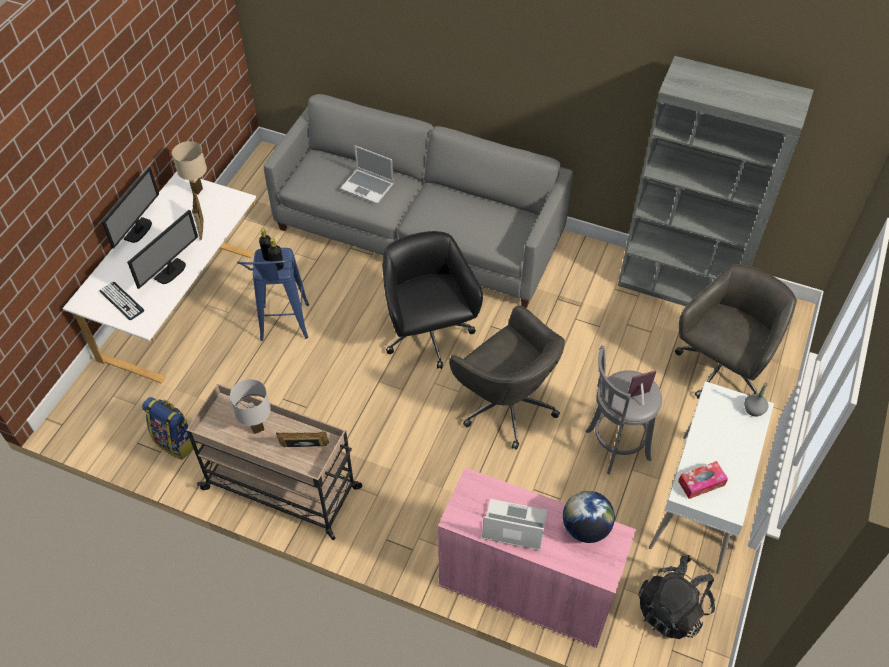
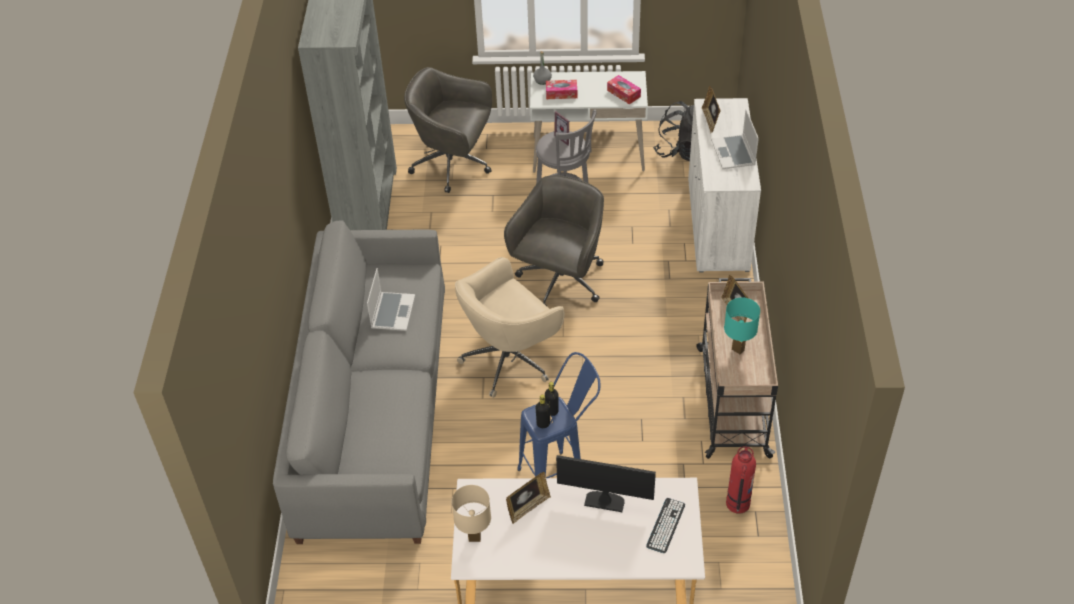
camera: 110 degrees left, 5 degrees down
monitor [102,167,159,249] -> none
backpack [142,397,197,460] -> fire extinguisher [726,446,756,514]
white table lamp [230,379,271,434] -> turquoise table lamp [724,297,760,354]
laptop [340,145,394,204] -> laptop moved to [367,268,415,331]
black office chair [382,231,483,369] -> beige office chair [455,257,565,398]
pink cabinet [438,468,636,648] -> white cabinet [688,98,761,272]
globe [563,491,615,543] -> picture frame [702,86,721,133]
none -> tissue box [546,80,577,99]

